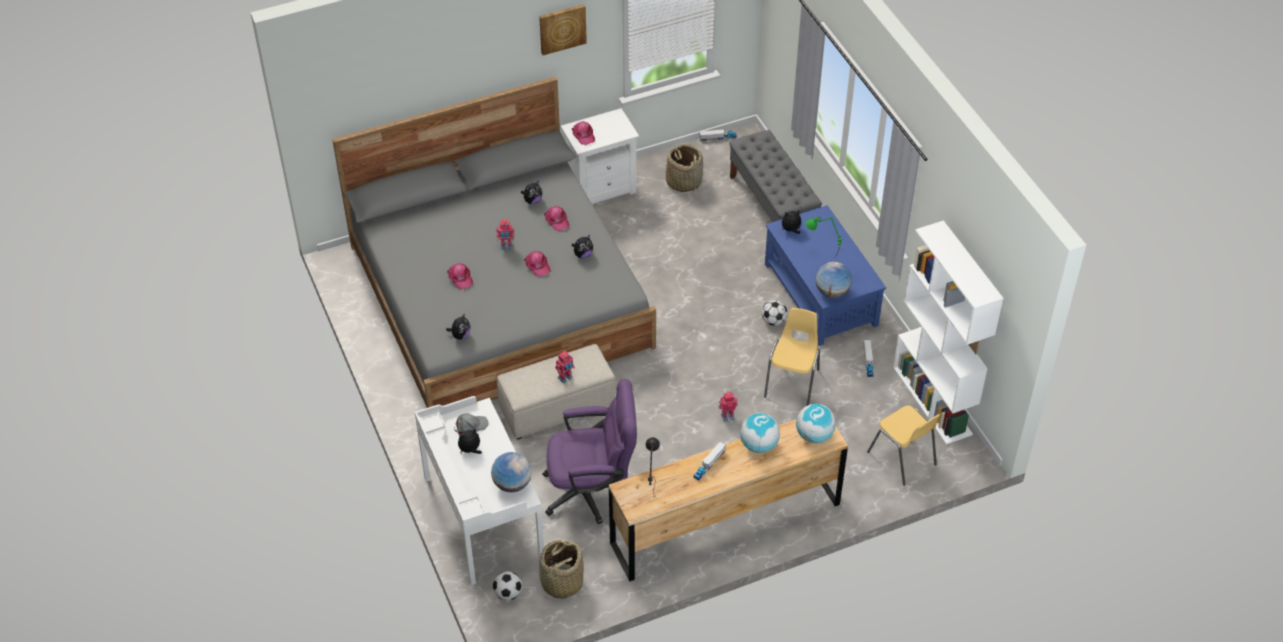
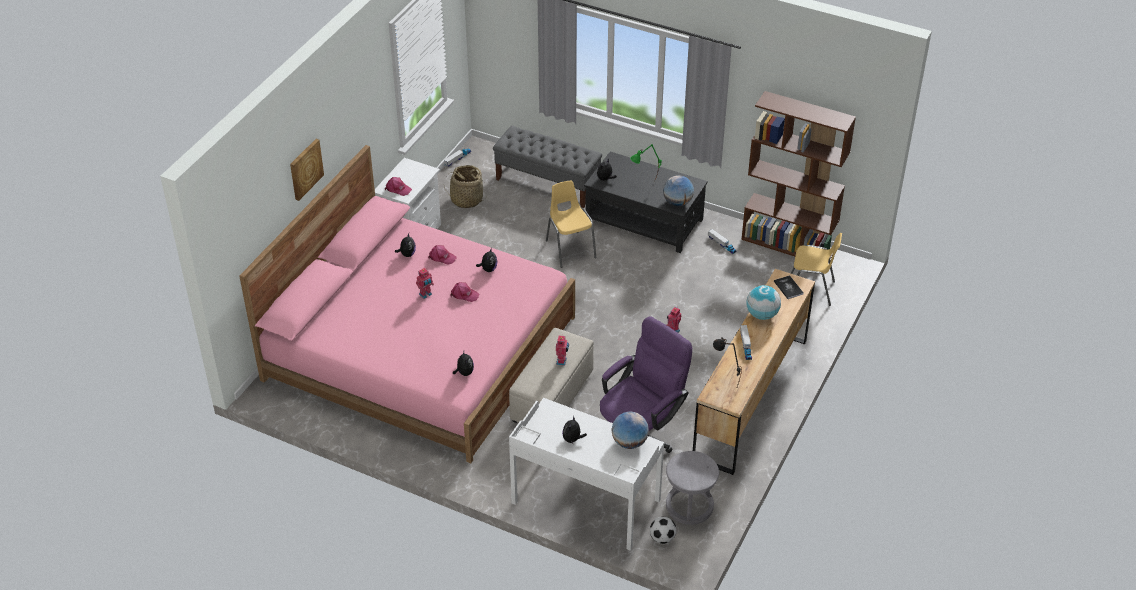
camera: 40 degrees left, 5 degrees down
grey bed [332,76,656,408] -> pink bed [239,145,575,463]
pink cap [447,263,473,289] -> none
grey cap [455,413,488,435] -> none
picture [539,4,587,55] -> picture moved to [290,139,324,201]
basket [539,539,584,599] -> grey stool [666,451,719,525]
football [762,300,787,326] -> none
yellow chair [764,308,820,406] -> yellow chair moved to [546,181,596,268]
blue coffee table [765,205,886,346] -> black coffee table [584,151,708,253]
globe [796,404,836,444] -> book [774,275,804,299]
white bookcase [893,220,1003,445] -> brown bookcase [741,91,856,262]

